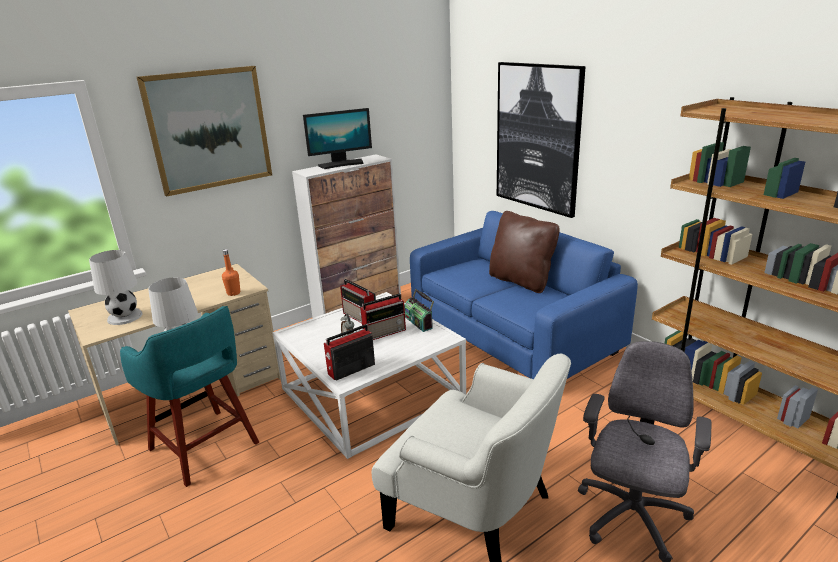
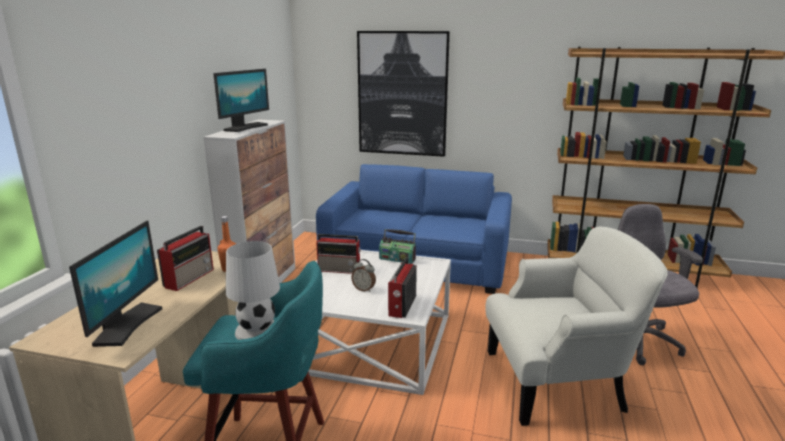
camera: 40 degrees left, 5 degrees down
white table lamp [89,250,143,325] -> monitor [69,220,162,347]
picture [137,66,272,197] -> none
radio [360,293,406,340] -> radio moved to [157,226,214,291]
brown pillow [489,211,560,293] -> none

